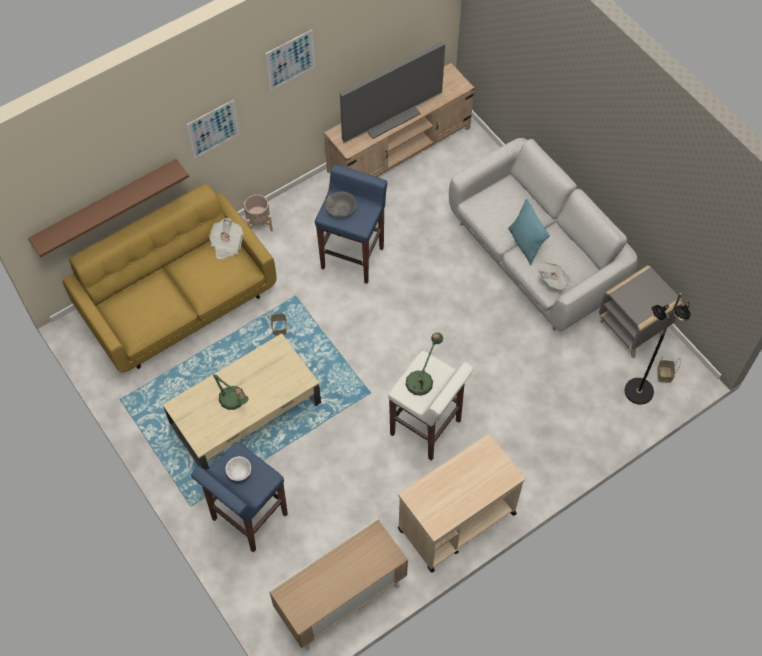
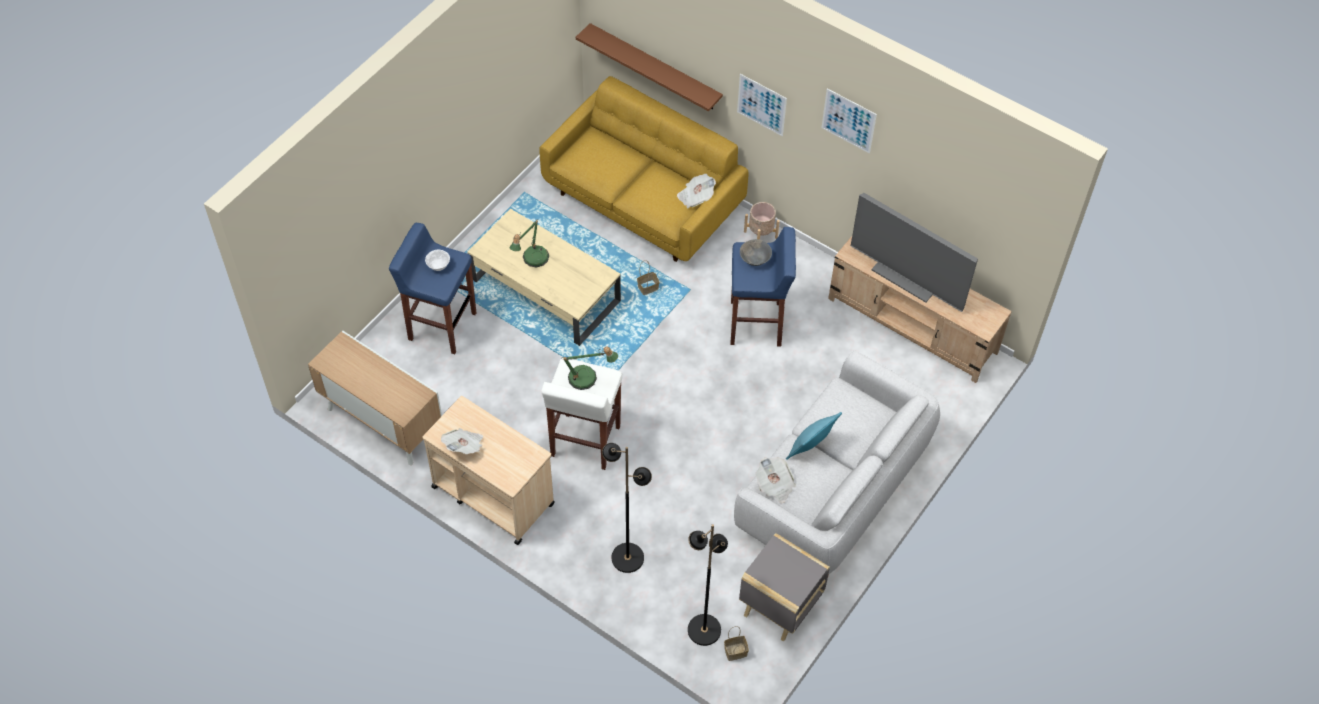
camera: 70 degrees right, 5 degrees down
none -> newspaper [441,428,483,454]
none -> black floor lamp [602,443,652,573]

